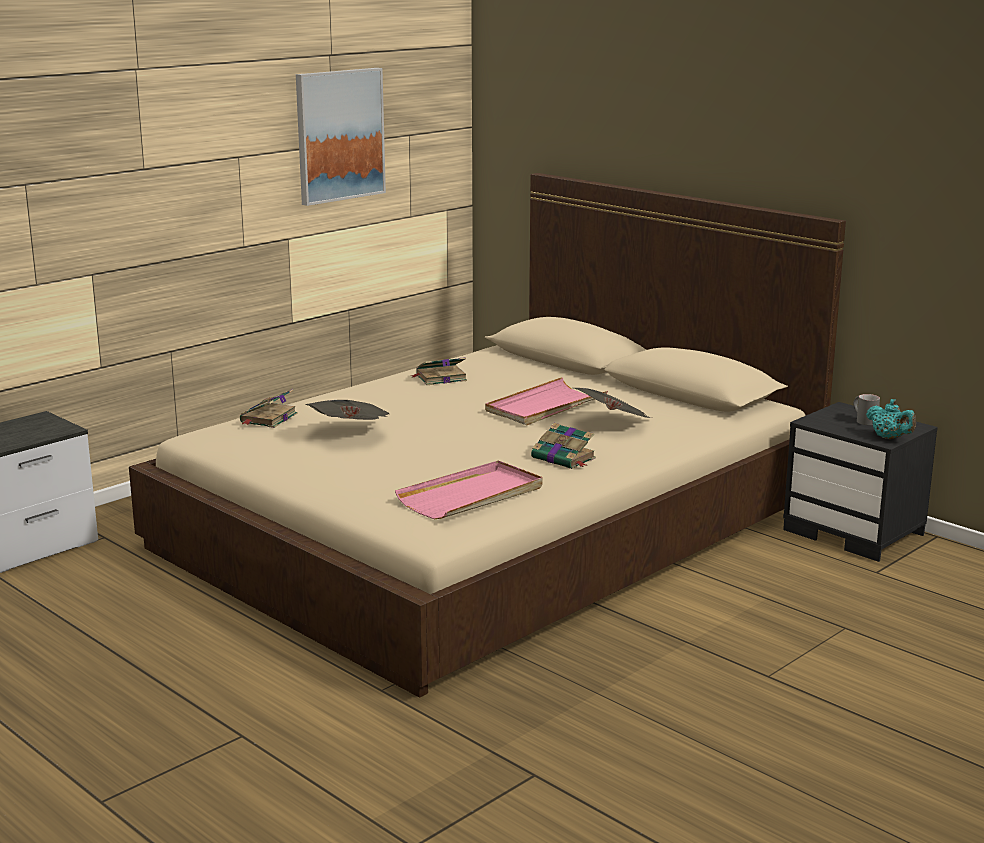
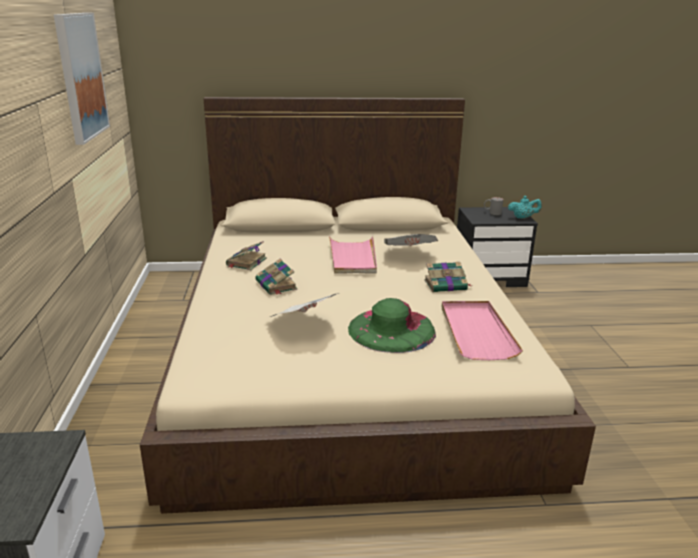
camera: 50 degrees left, 5 degrees up
book [240,389,298,428] -> book moved to [256,259,298,295]
none -> green hat [348,298,436,353]

